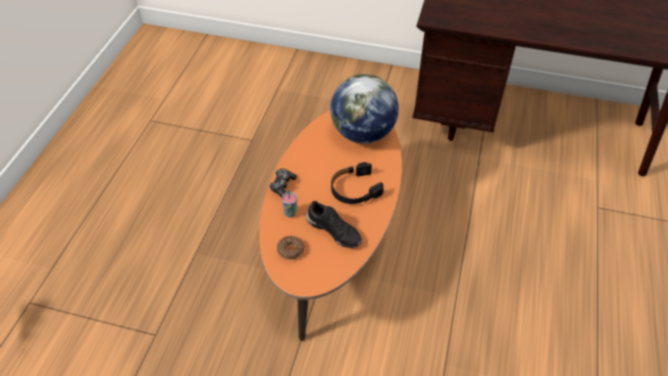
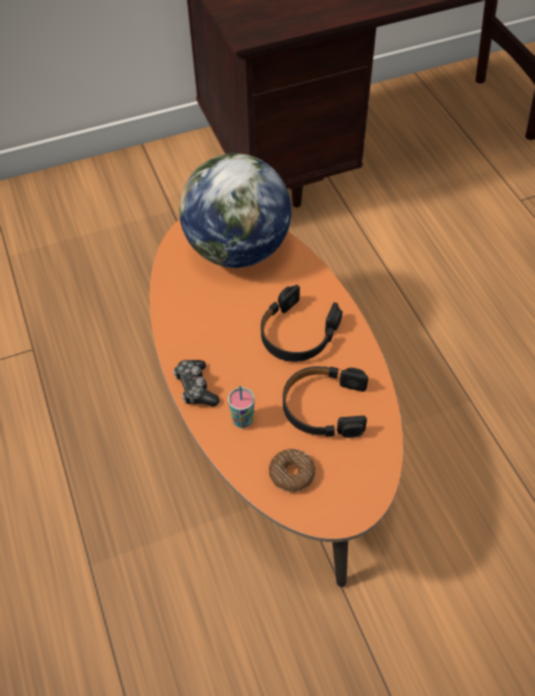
camera: 35 degrees left, 5 degrees up
black shoe [306,201,362,248] -> black headphones [283,366,368,438]

